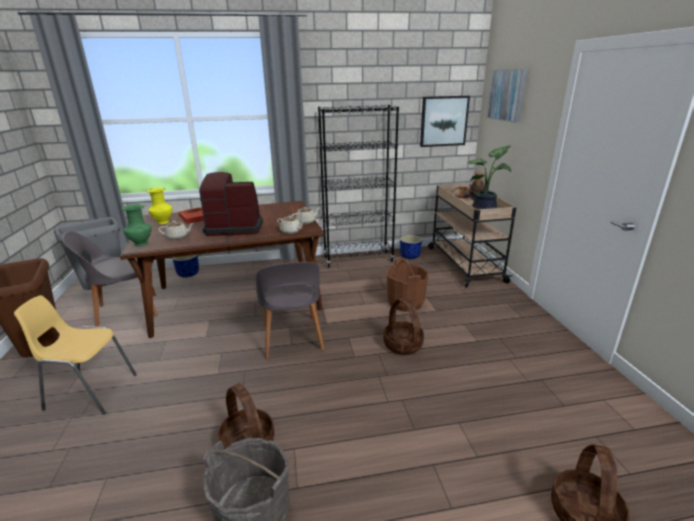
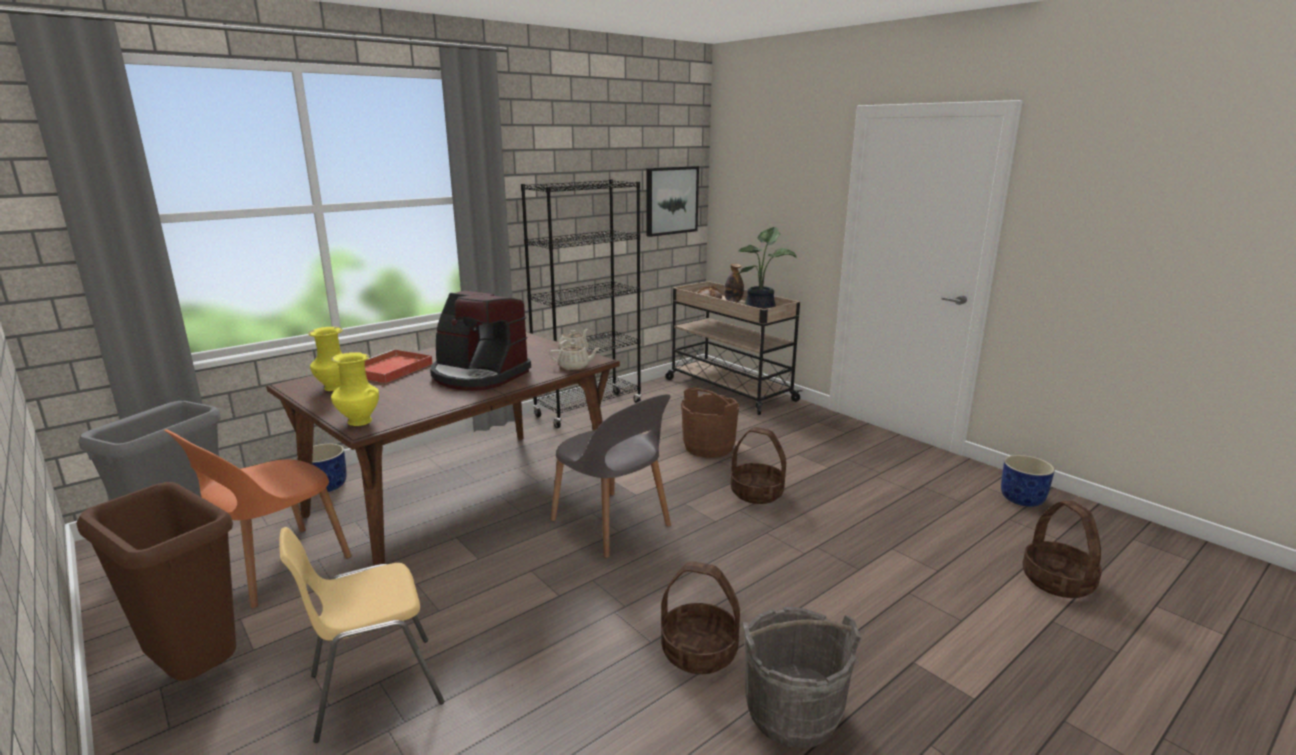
camera: 30 degrees left, 5 degrees down
grey chair [62,231,158,327] -> orange chair [164,429,352,608]
green vase [121,204,152,247] -> yellow vase [331,352,379,426]
beige teapot [158,221,194,240] -> none
coffee machine [199,172,263,236] -> coffee machine turned 120 degrees counterclockwise [430,291,531,391]
blue planter [400,235,422,259] -> blue planter moved to [1001,455,1055,507]
picture [486,69,527,123] -> none

